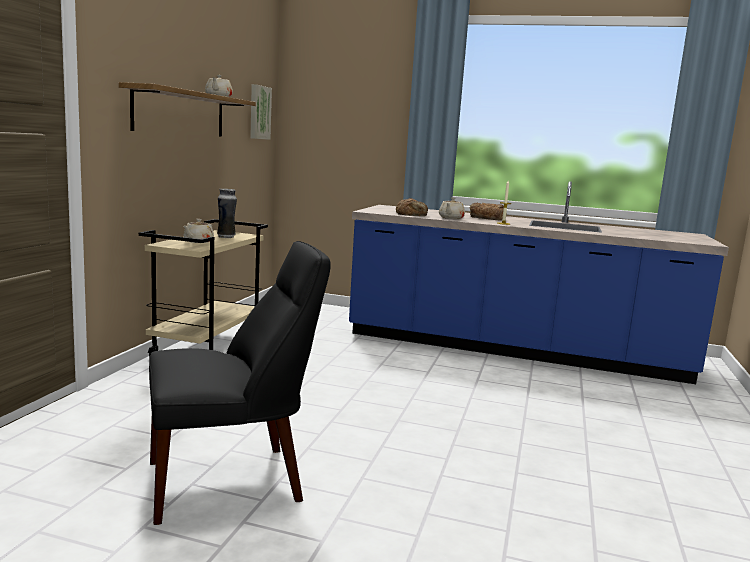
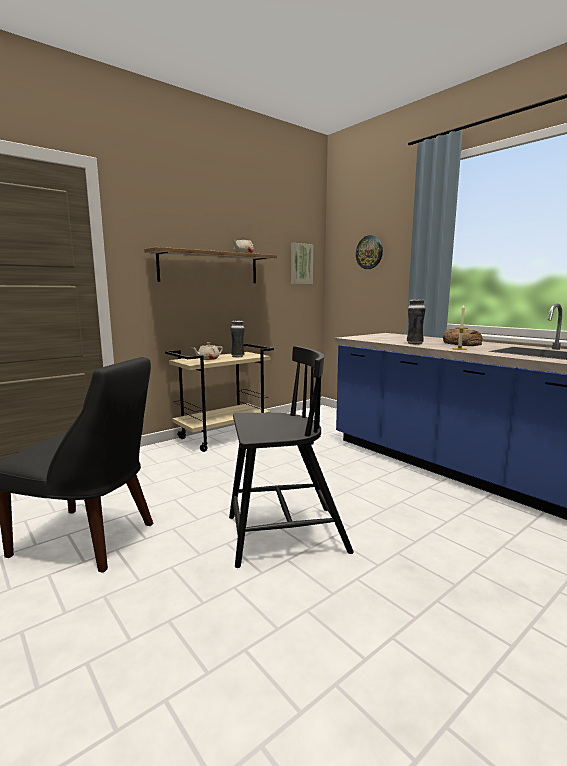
camera: 35 degrees right, 0 degrees up
bread [396,198,428,216] -> none
beige teapot [439,197,465,219] -> vase [407,300,426,345]
none -> black chair [229,346,354,568]
none -> wall clock [356,235,383,269]

